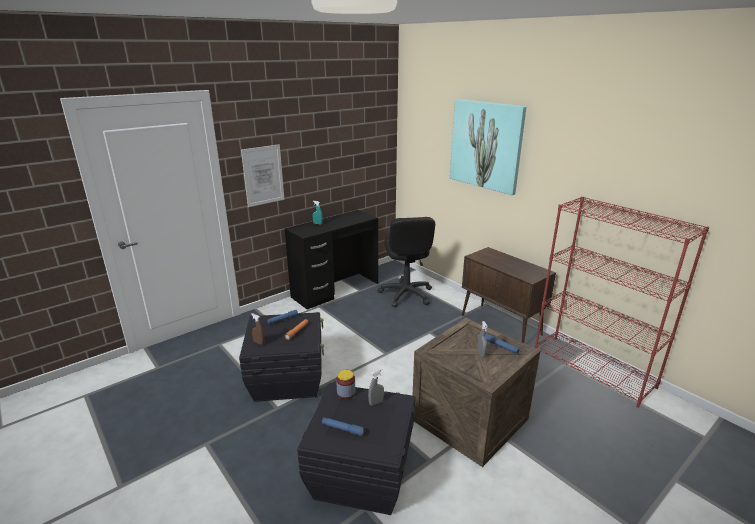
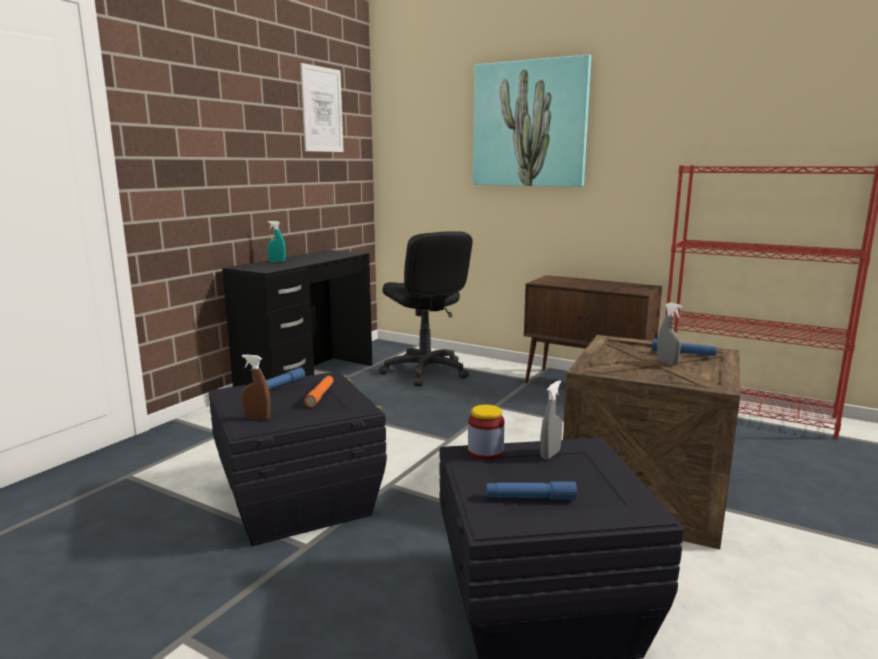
camera: 20 degrees left, 10 degrees down
picture [241,144,284,207] -> picture moved to [300,63,344,152]

